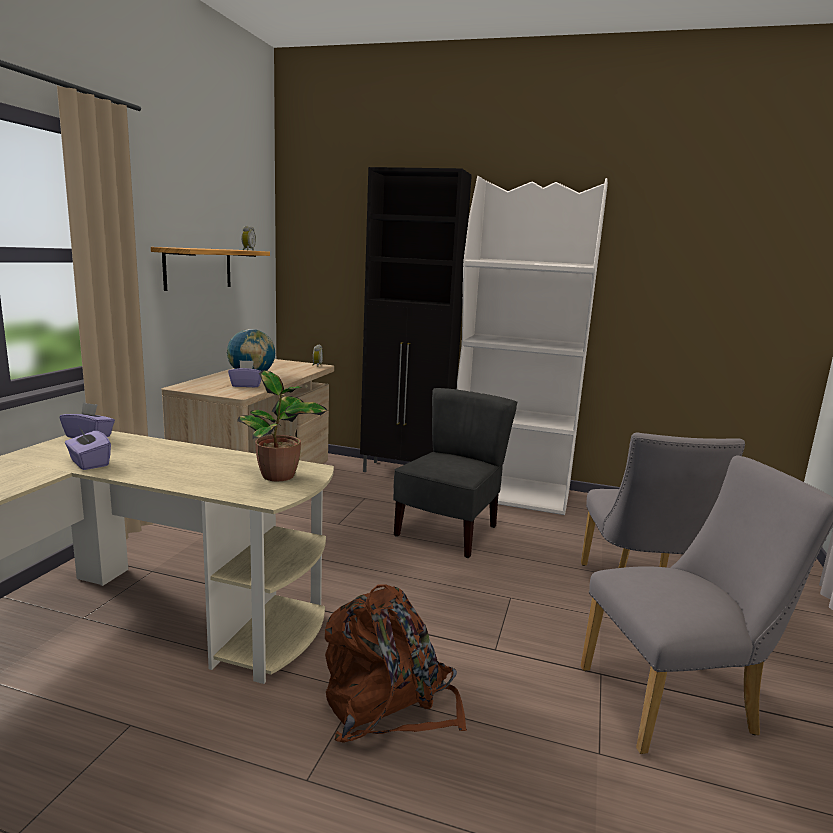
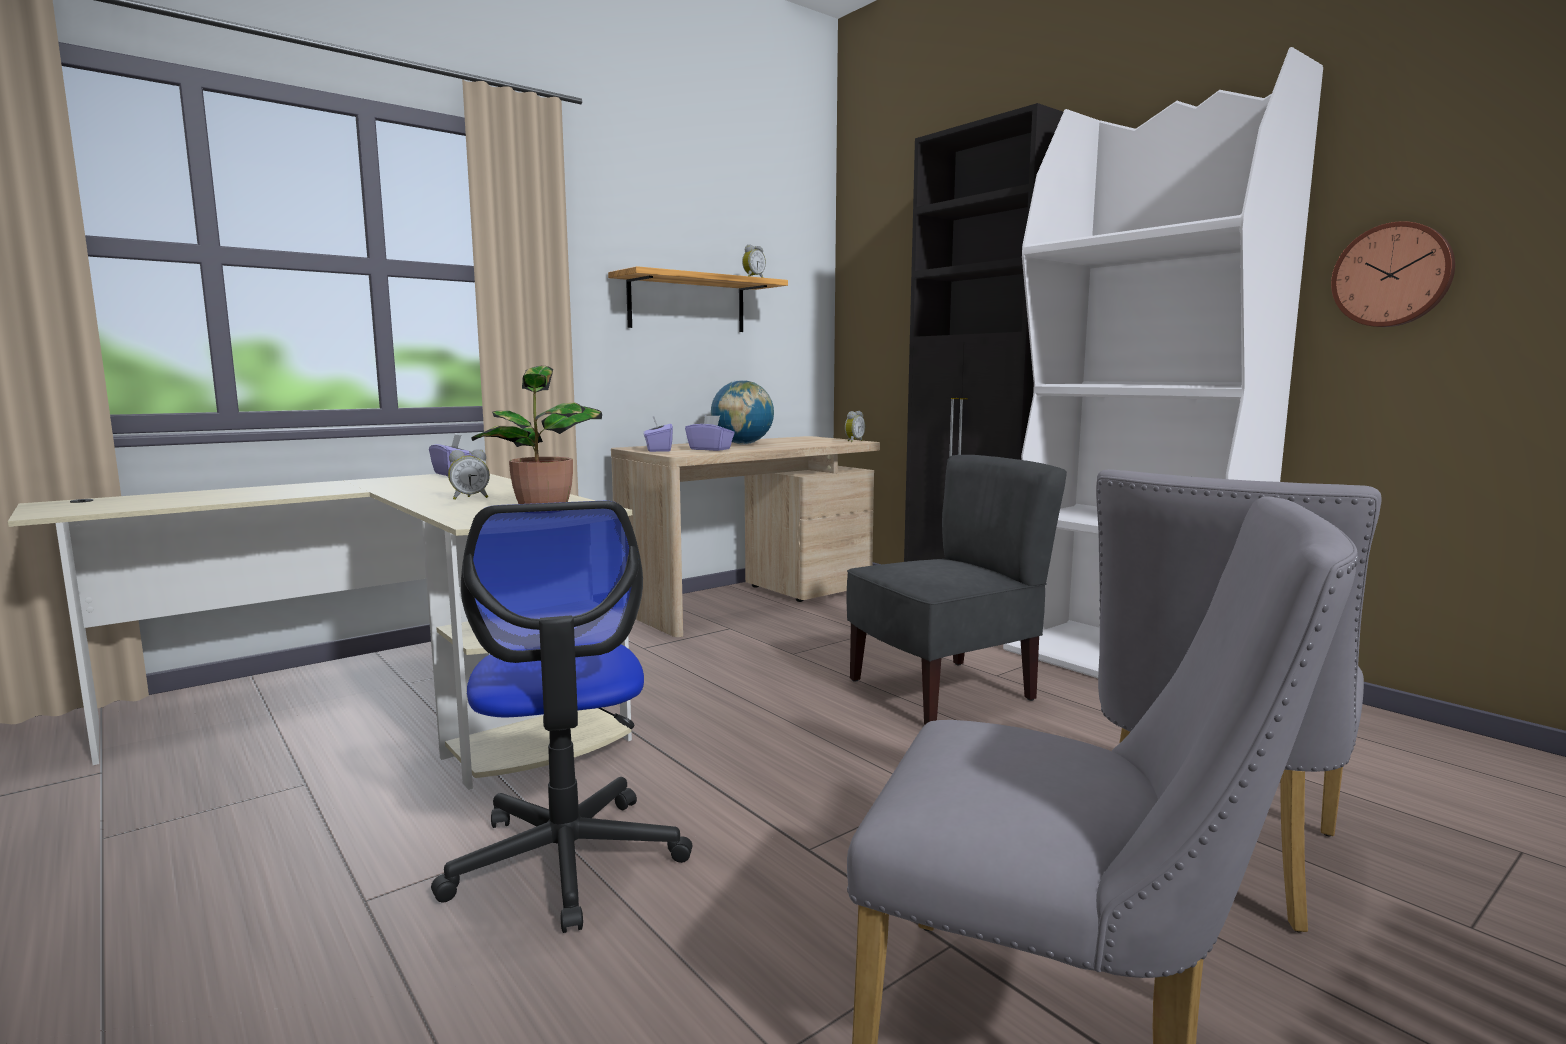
camera: 35 degrees right, 5 degrees down
purple tissue box [65,427,111,470] -> purple tissue box moved to [643,416,673,452]
brown backpack [325,584,467,743] -> office chair [431,501,693,933]
none -> alarm clock [448,449,490,500]
none -> wall clock [1331,221,1455,327]

